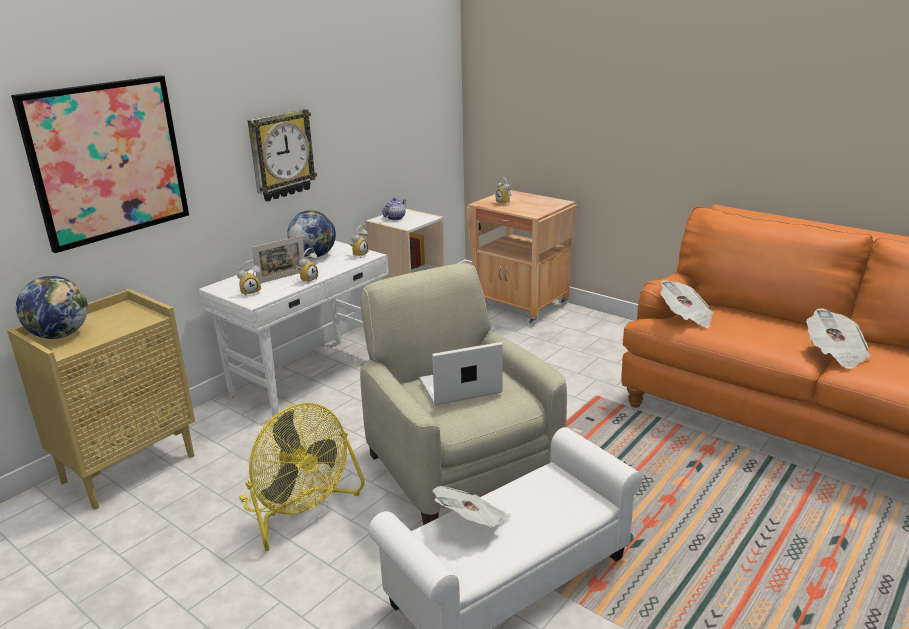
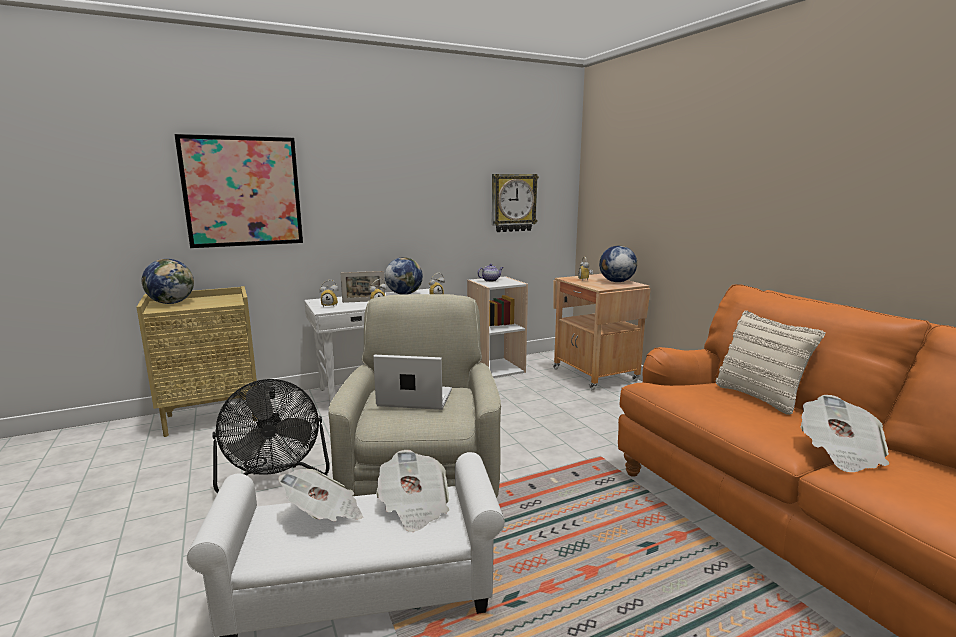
camera: 25 degrees right, 10 degrees down
yellow fan [239,403,365,551] -> black fan [212,379,330,493]
wall clock [248,109,317,201] -> wall clock moved to [492,174,539,232]
newspaper [660,280,714,328] -> newspaper moved to [376,450,449,532]
none -> globe [599,245,637,282]
none -> beige pillow [716,310,826,415]

